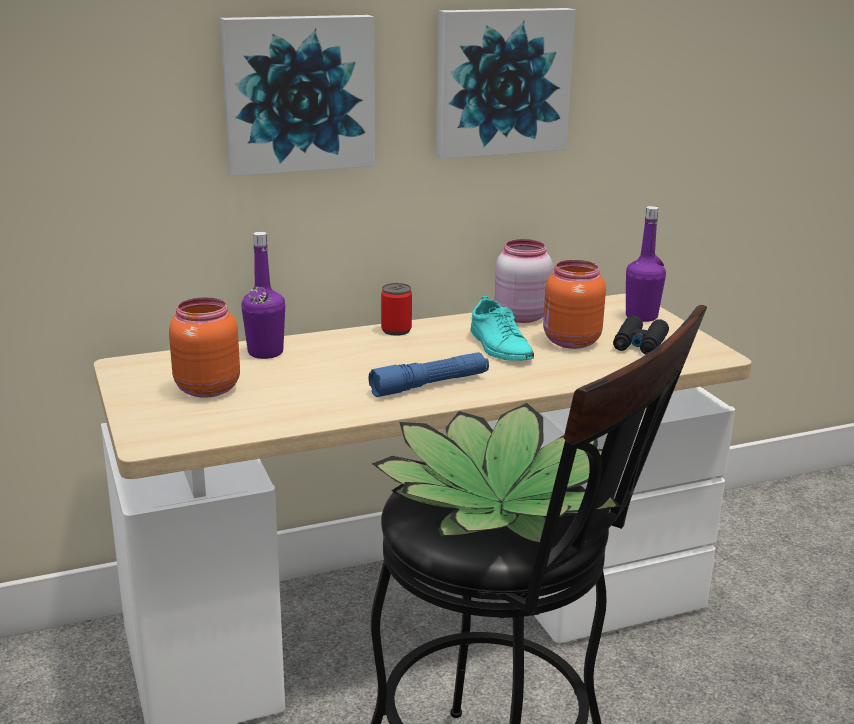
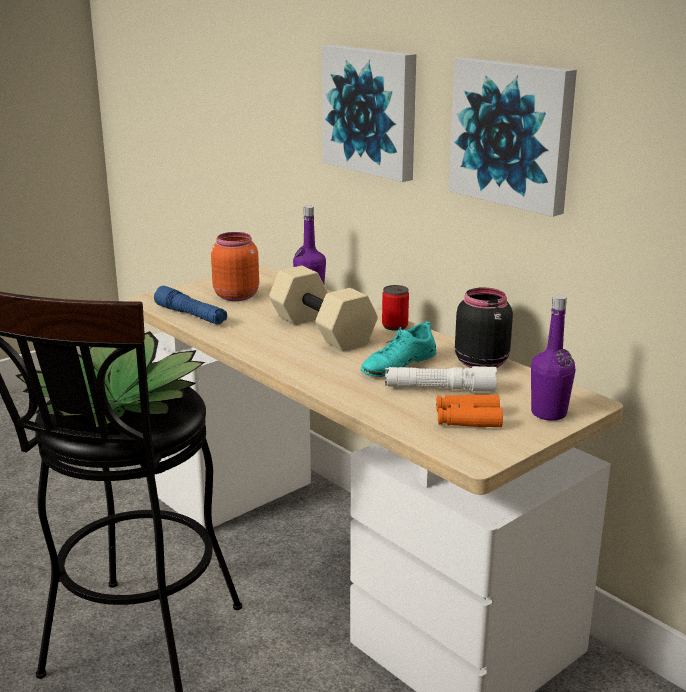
camera: 70 degrees right, 0 degrees up
blue flashlight [369,352,489,397] -> blue flashlight moved to [154,286,227,325]
pink jar [495,239,553,323] -> black jar [455,287,513,368]
orange jar [543,260,606,349] -> white flashlight [385,366,497,392]
black binoculars [613,316,669,355] -> orange binoculars [436,395,503,427]
none -> beige dumbbell [269,266,378,351]

